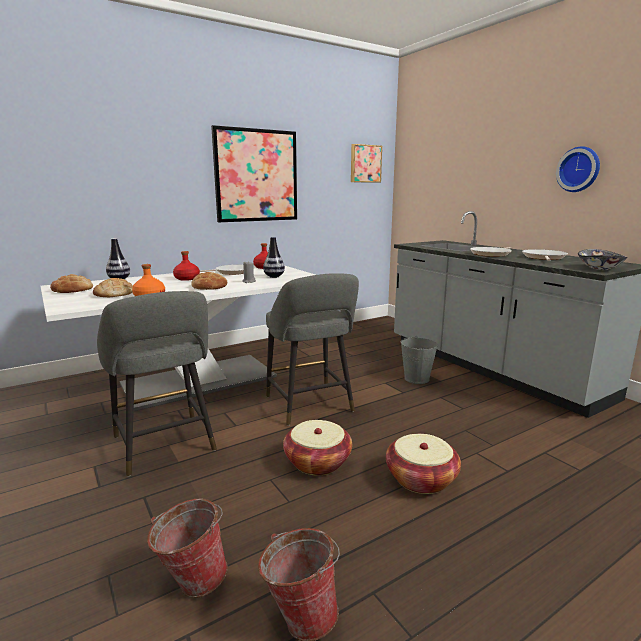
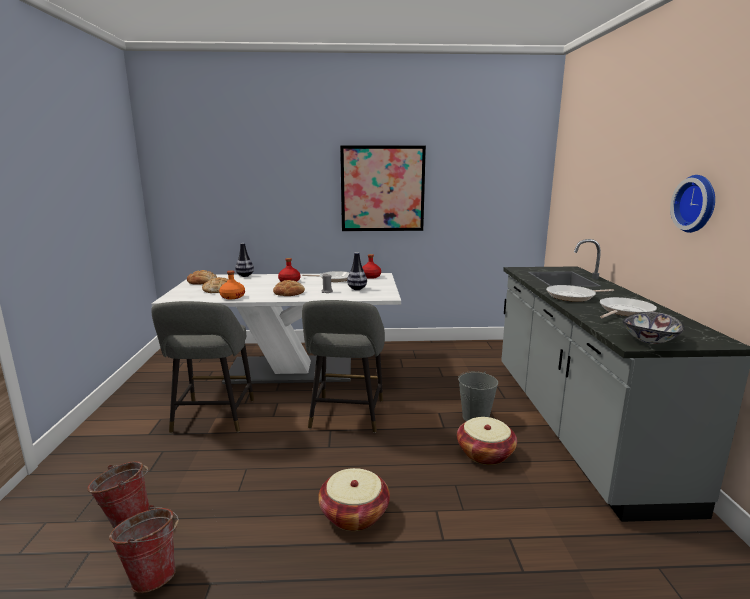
camera: 30 degrees right, 0 degrees up
basket [283,420,352,476] -> basket moved to [457,417,517,465]
picture [351,144,382,183] -> none

